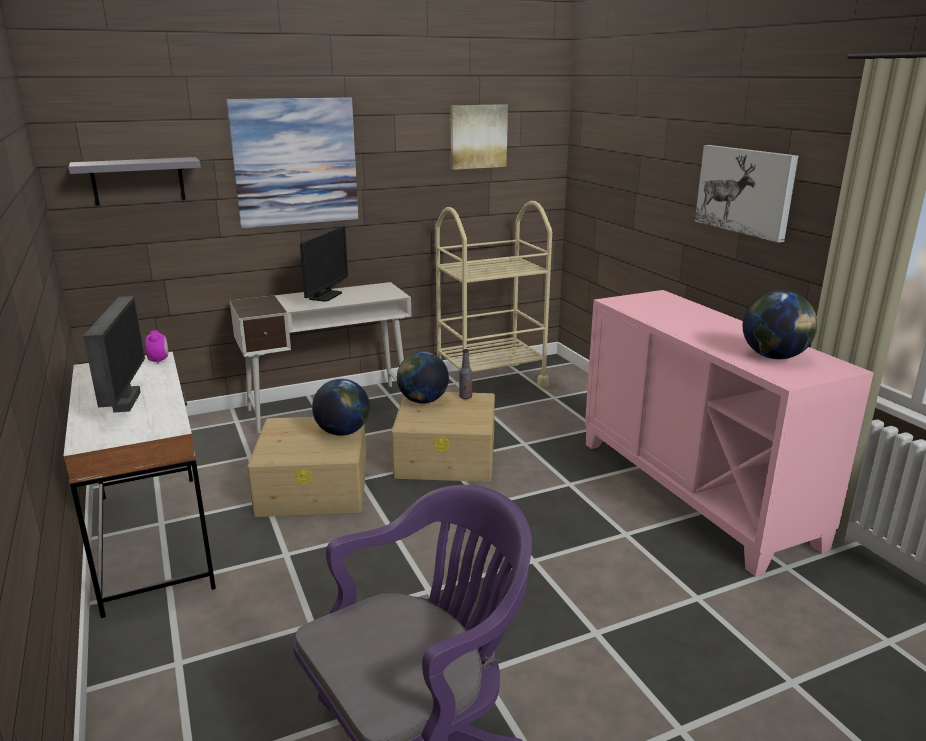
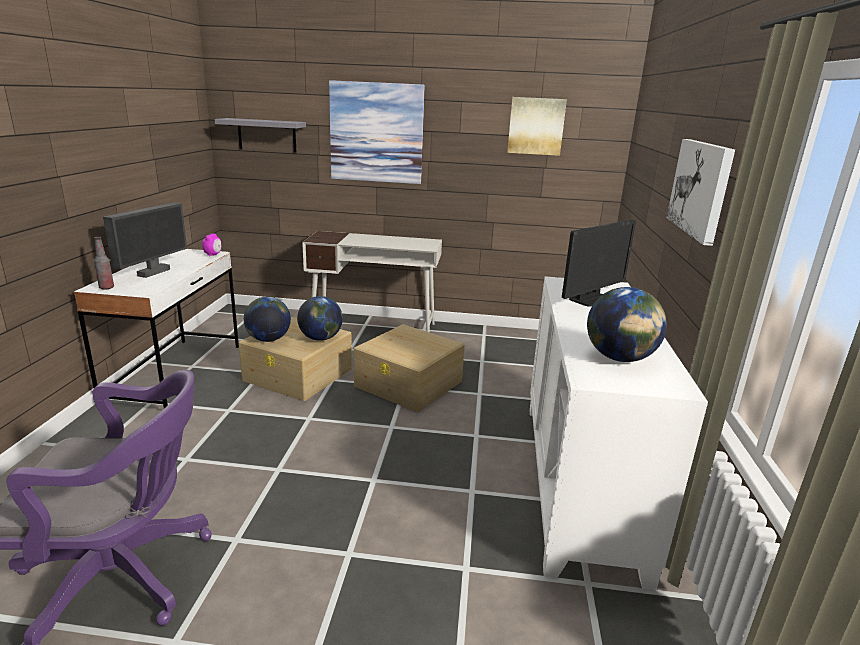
camera: 30 degrees right, 0 degrees up
monitor [300,226,348,301] -> monitor moved to [562,220,636,307]
globe [397,352,449,403] -> globe moved to [244,297,291,342]
beige cart [435,201,552,388] -> none
bottle [459,349,472,399] -> bottle moved to [94,237,114,290]
pink cabinet [585,290,874,577] -> white cabinet [530,276,708,590]

